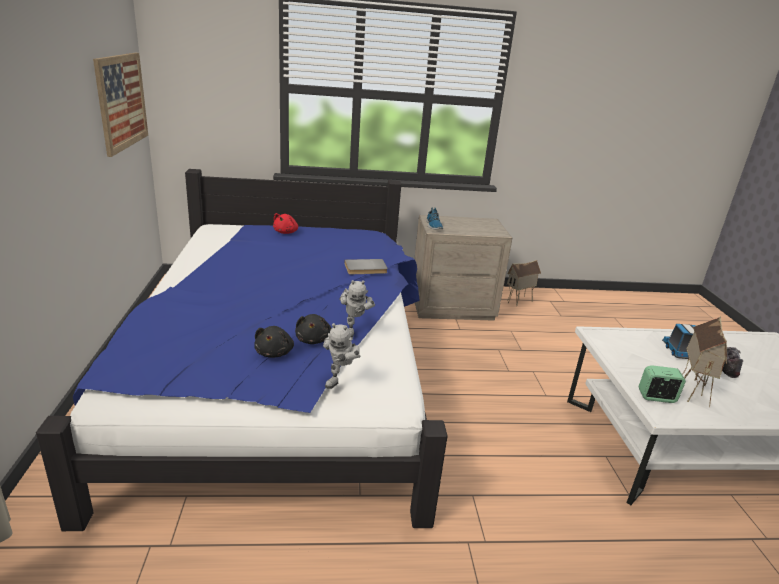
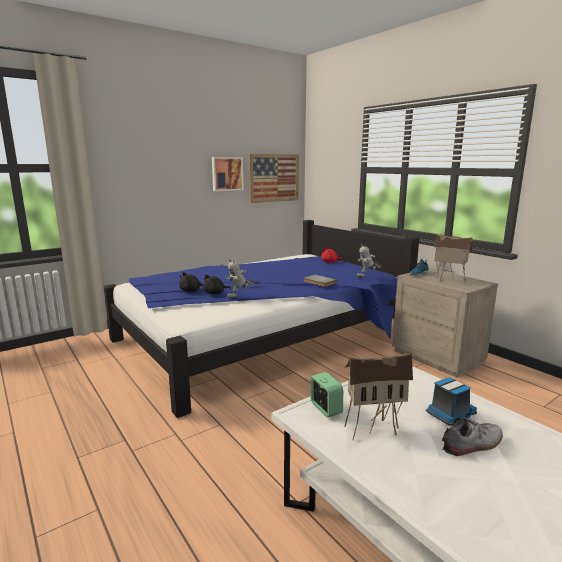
camera: 60 degrees right, 10 degrees down
toy robot [323,323,361,389] -> toy robot moved to [357,244,382,278]
toy house [507,260,541,306] -> toy house moved to [434,234,473,283]
none -> picture [212,157,244,191]

